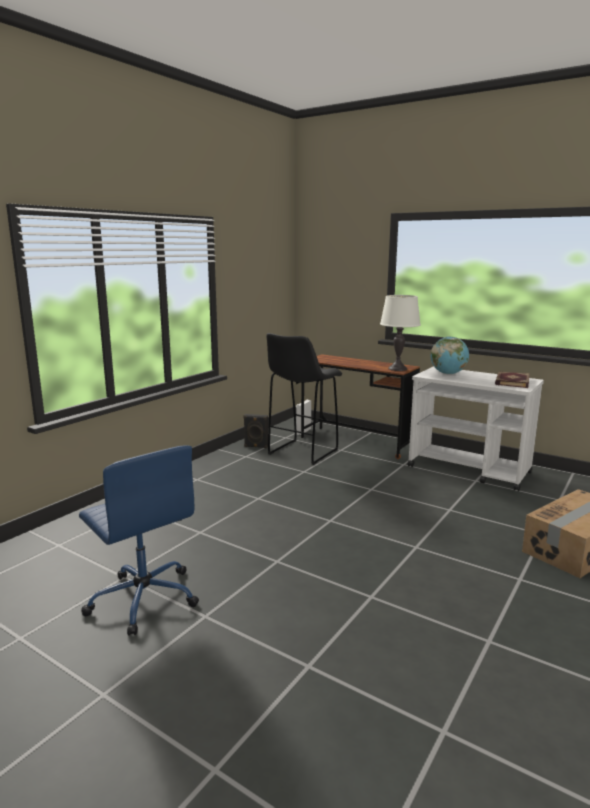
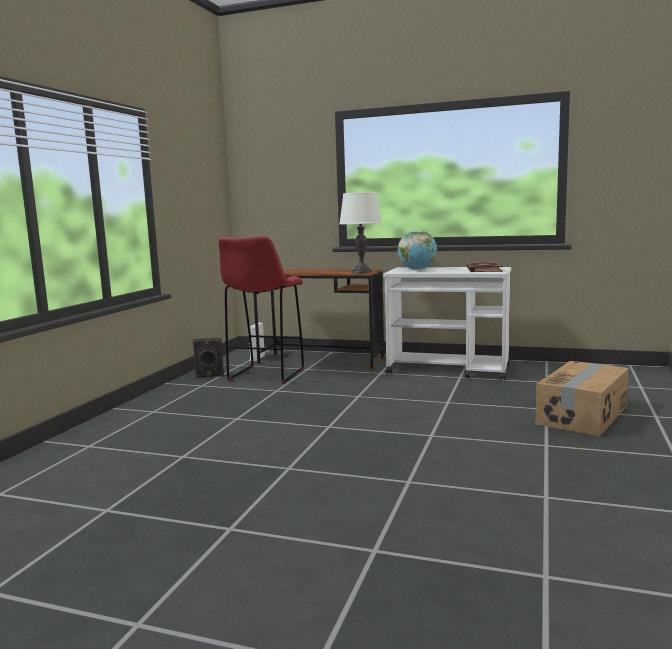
camera: 15 degrees left, 5 degrees down
blue office chair [79,445,199,636] -> none
black stool [266,333,342,465] -> red stool [218,236,304,384]

